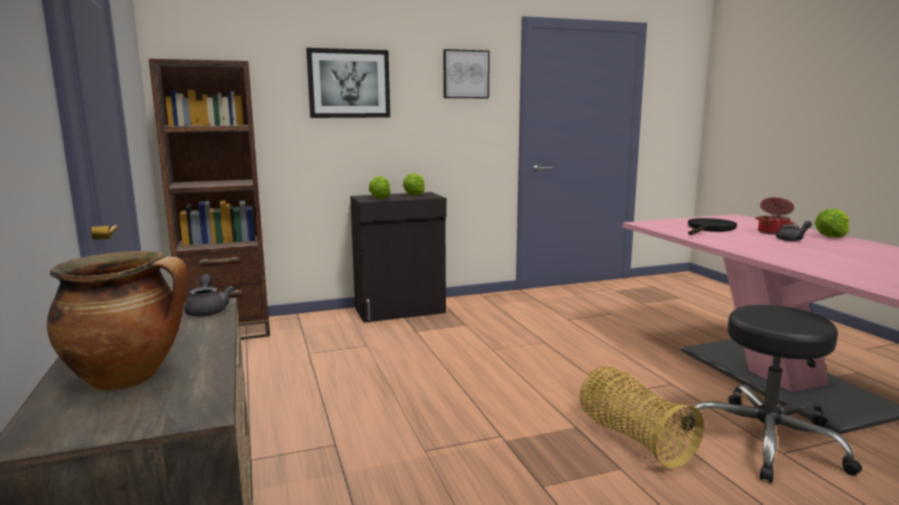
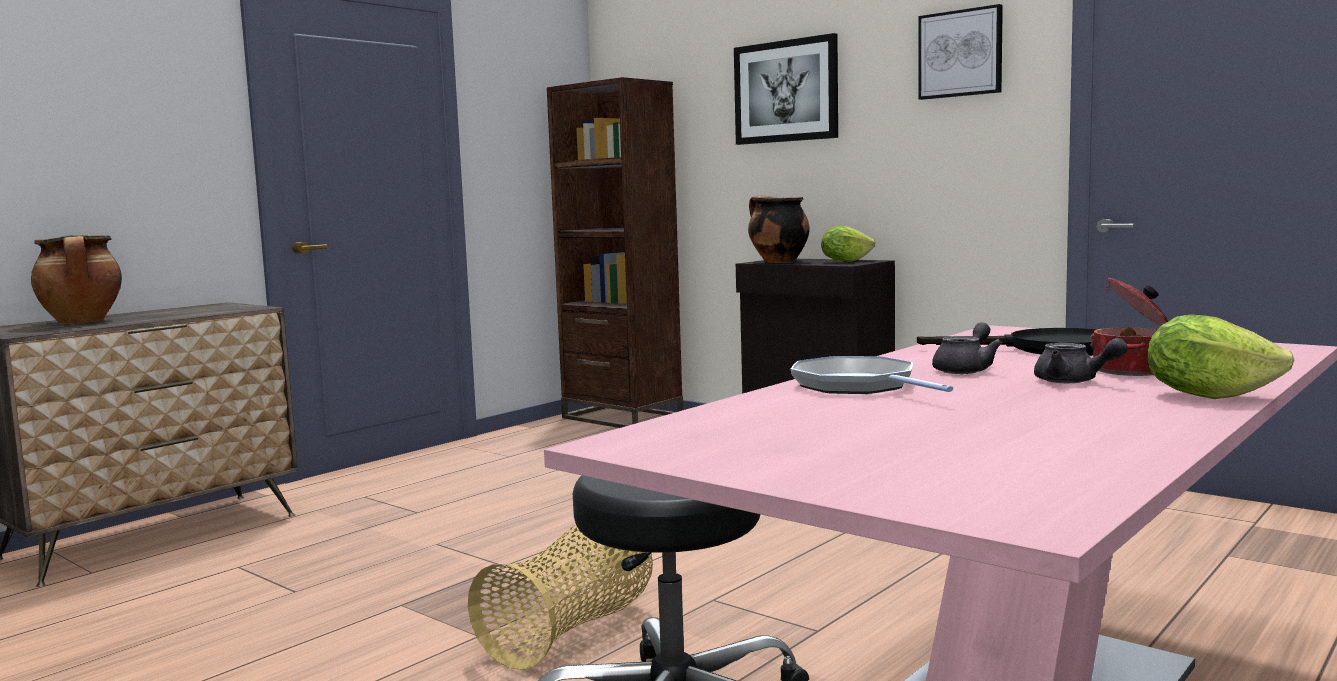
camera: 60 degrees right, 5 degrees down
grey teapot [184,274,234,317] -> grey teapot moved to [932,322,1002,374]
lettuce [369,176,391,199] -> cooking pot [748,195,810,263]
none -> frying pan [791,356,953,394]

